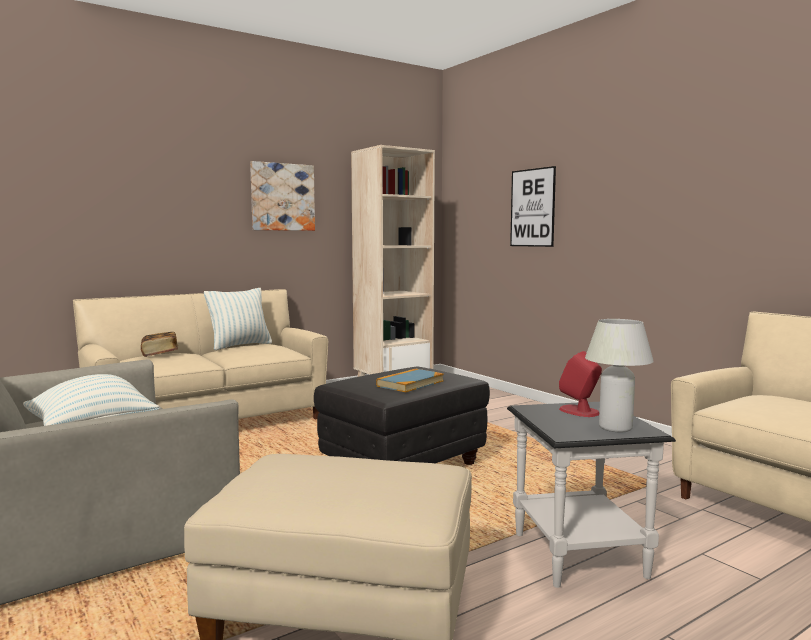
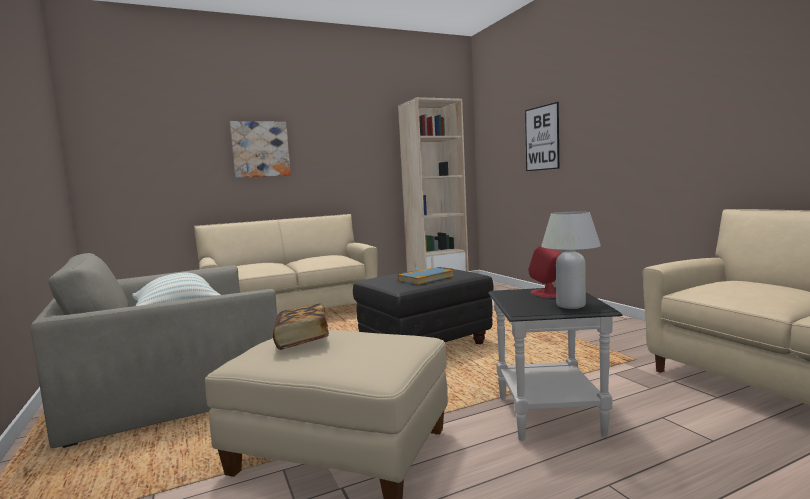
camera: 10 degrees right, 0 degrees up
book [141,332,178,357] -> book moved to [273,304,329,350]
pillow [204,288,272,350] -> none
picture [250,161,315,231] -> picture moved to [230,121,291,178]

